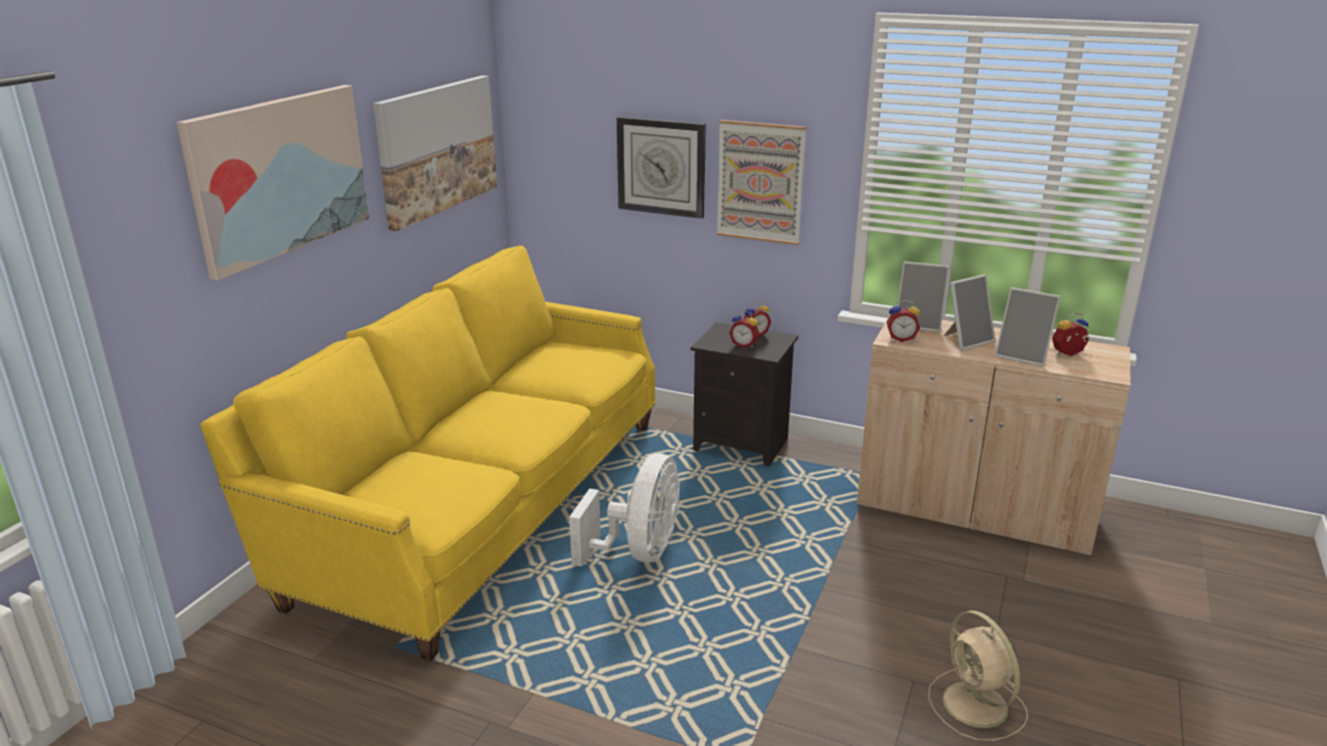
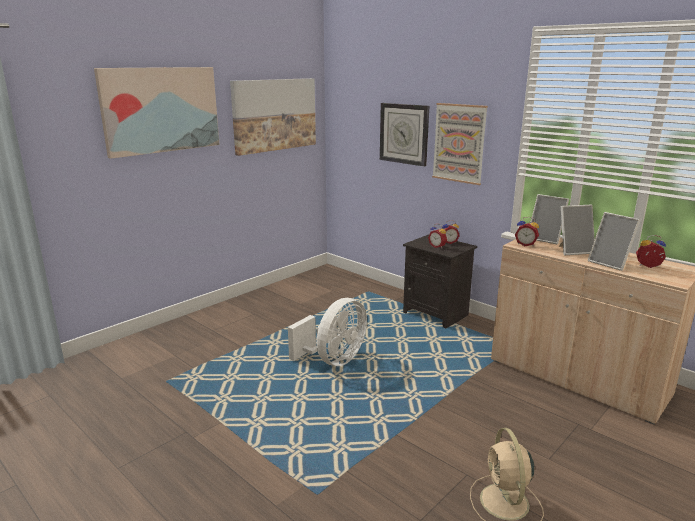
camera: 20 degrees right, 5 degrees down
yellow sofa [200,245,656,661] -> none

